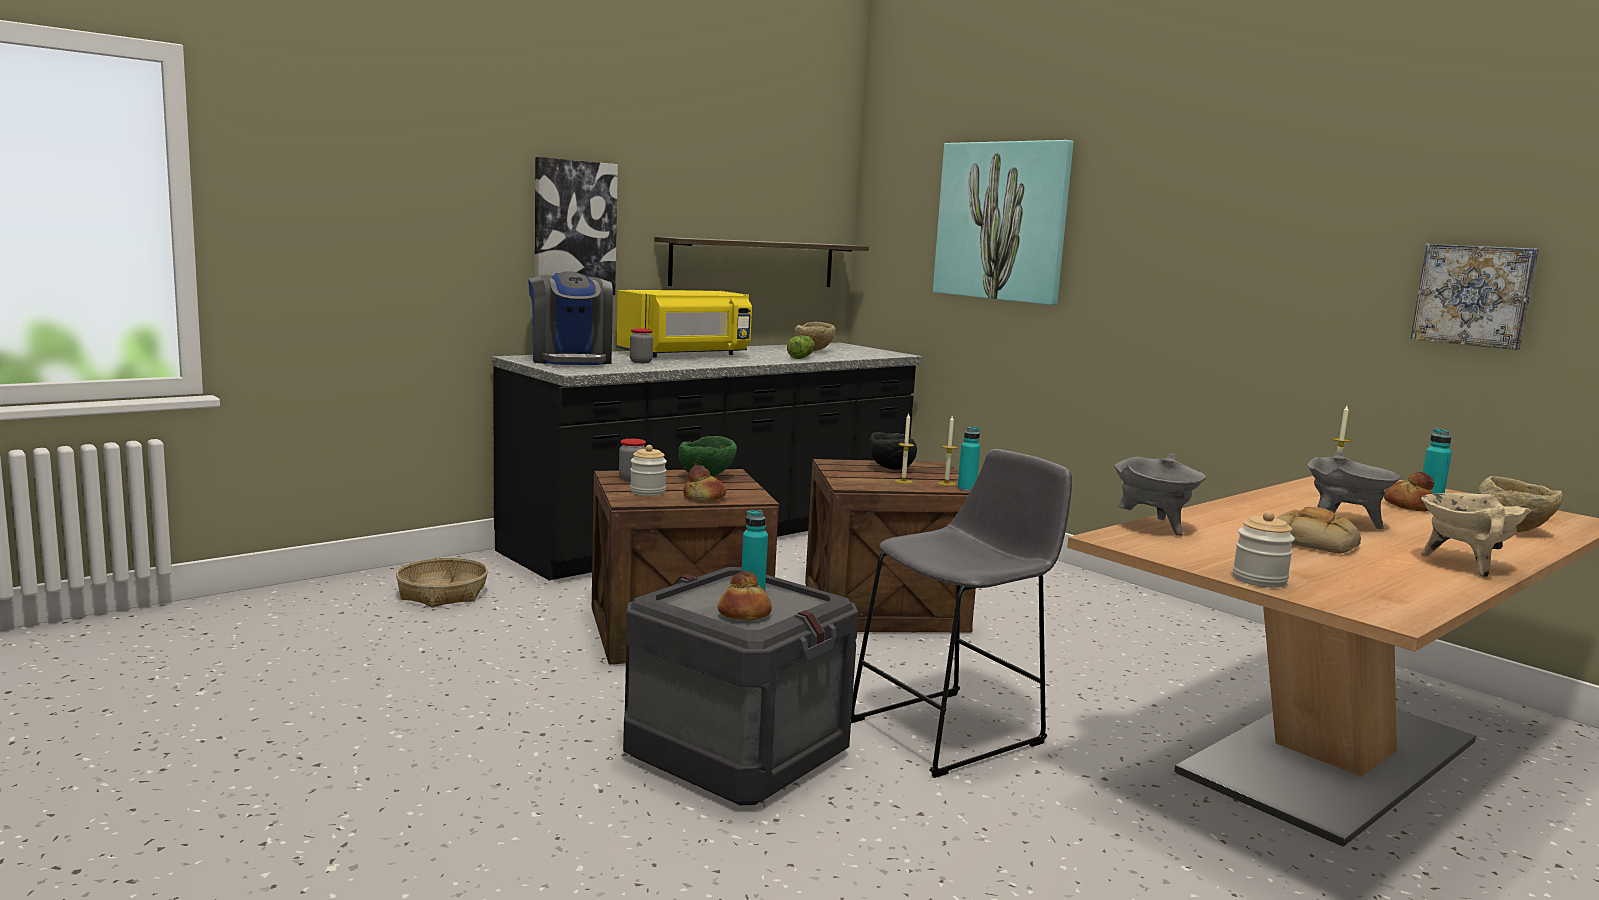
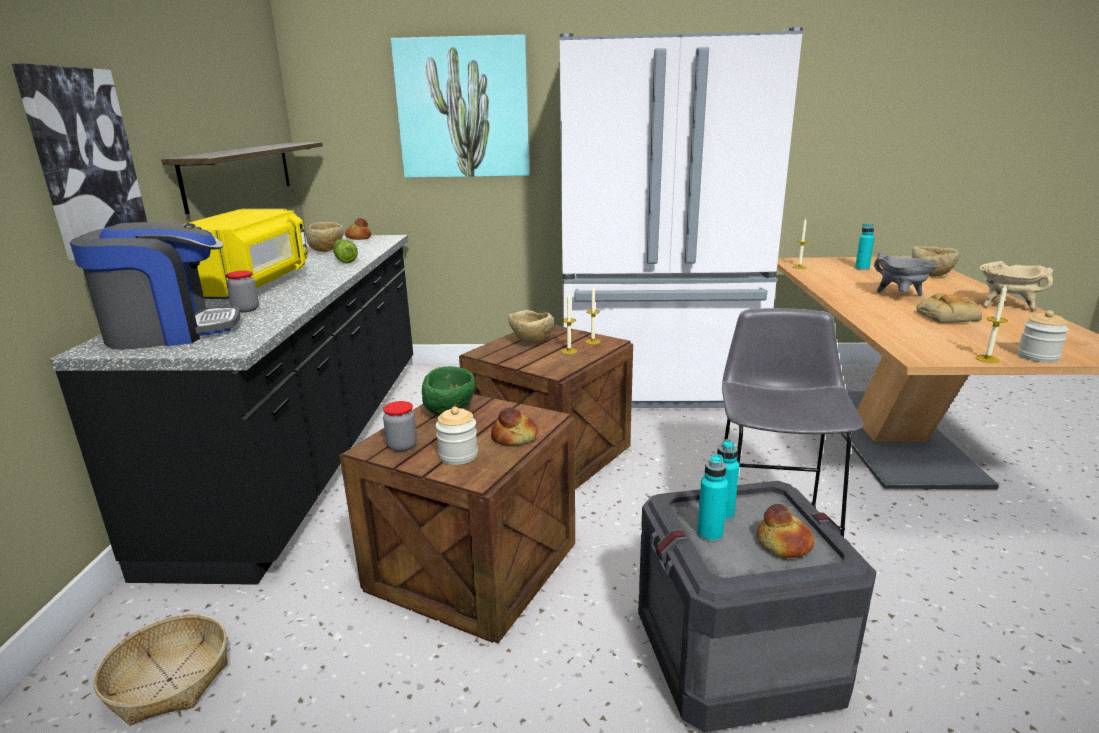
camera: 45 degrees left, 10 degrees up
coffee machine [528,271,613,365] -> coffee machine turned 45 degrees counterclockwise [70,222,240,350]
black bowl [869,432,917,470] -> beige bowl [508,310,554,343]
turquoise bottle [957,427,980,492] -> turquoise bottle moved to [697,454,728,542]
grey cooking pot [1114,453,1206,536] -> none
bread [1384,472,1434,511] -> bread moved to [345,218,371,240]
picture [1411,244,1539,350] -> none
none -> white fridge [559,27,803,408]
none -> candle [976,284,1008,363]

